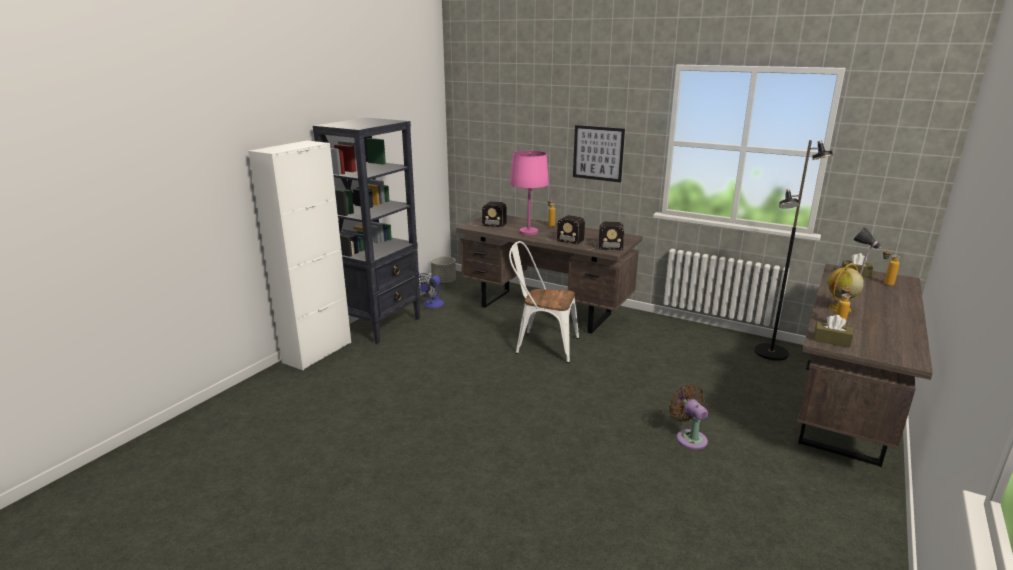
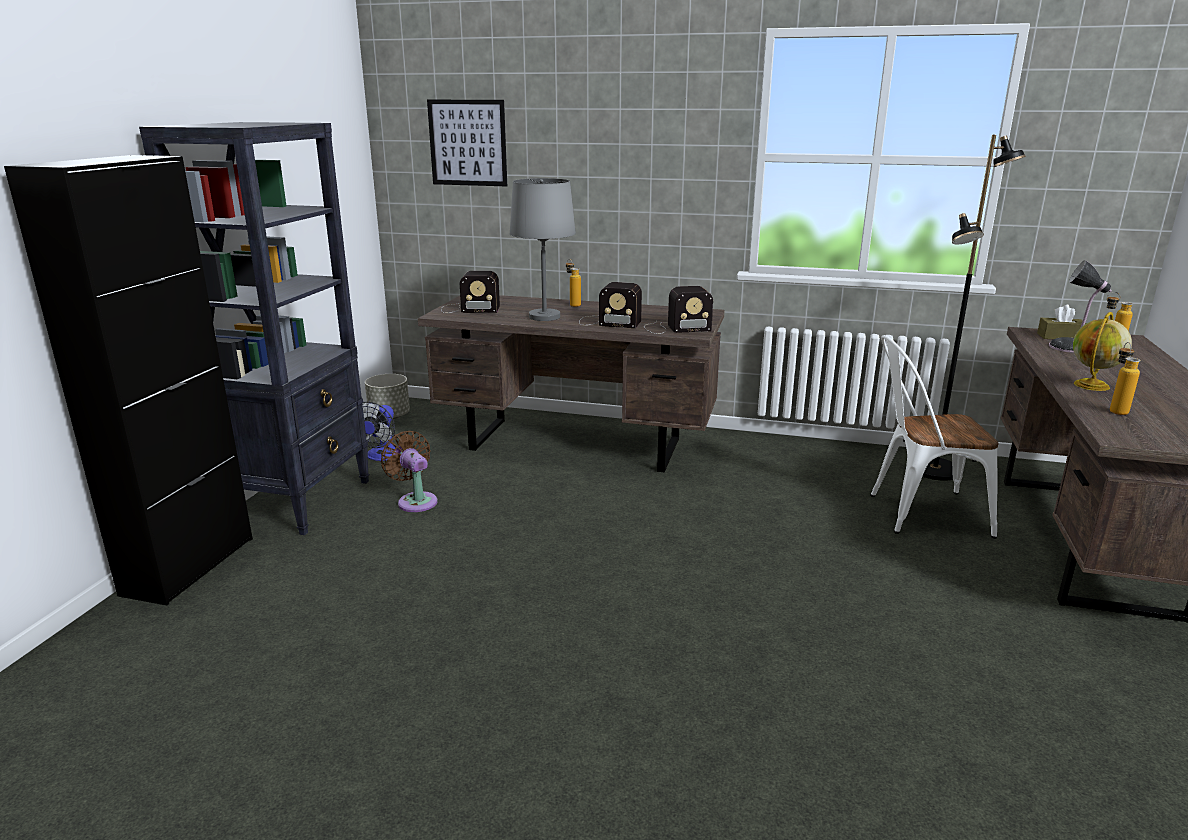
camera: 15 degrees left, 0 degrees up
white cabinet [248,141,351,370] -> black cabinet [4,155,253,605]
white chair [509,241,579,363] -> white chair moved to [870,335,998,538]
pink table lamp [510,151,549,235] -> grey table lamp [510,178,576,321]
picture [573,125,625,183] -> picture moved to [427,100,507,186]
brown fan [669,384,708,450] -> brown fan moved to [381,431,438,512]
brown tissue box [814,315,853,348] -> none

